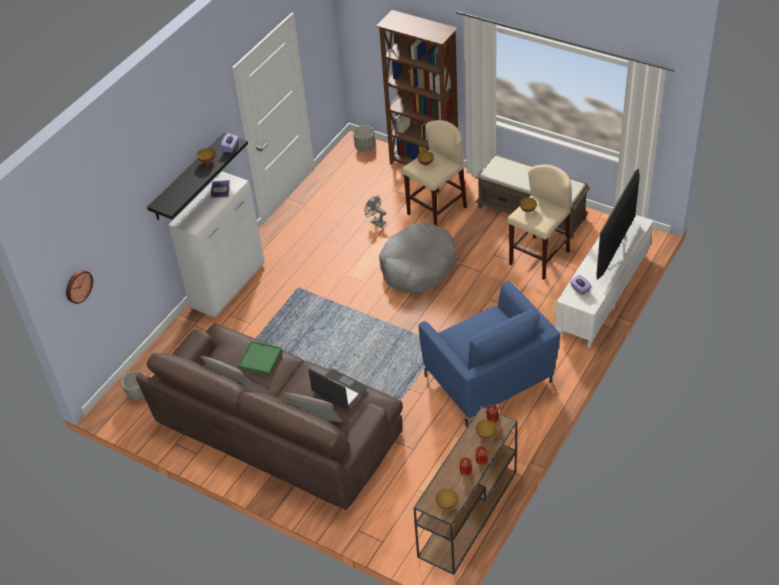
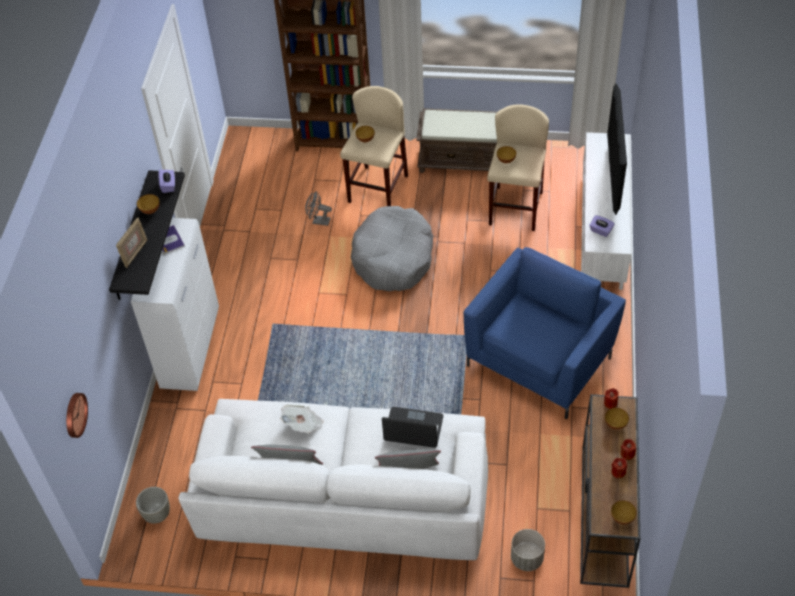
camera: 25 degrees left, 5 degrees up
brown sofa [136,323,403,510] -> white sofa [178,399,488,561]
green tray [238,341,282,376] -> newspaper [280,405,324,433]
grey planter [353,125,376,152] -> grey planter moved to [511,529,545,571]
blue armchair [418,281,560,427] -> blue armchair turned 90 degrees counterclockwise [464,247,626,419]
none -> picture frame [116,217,147,268]

